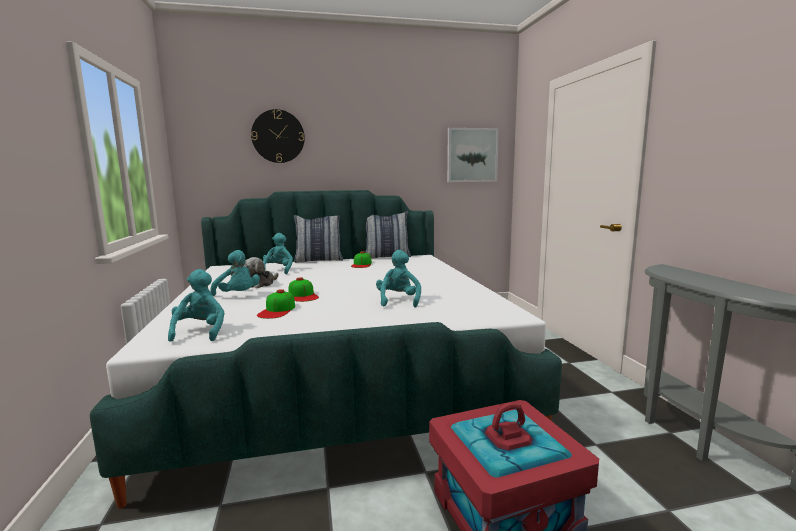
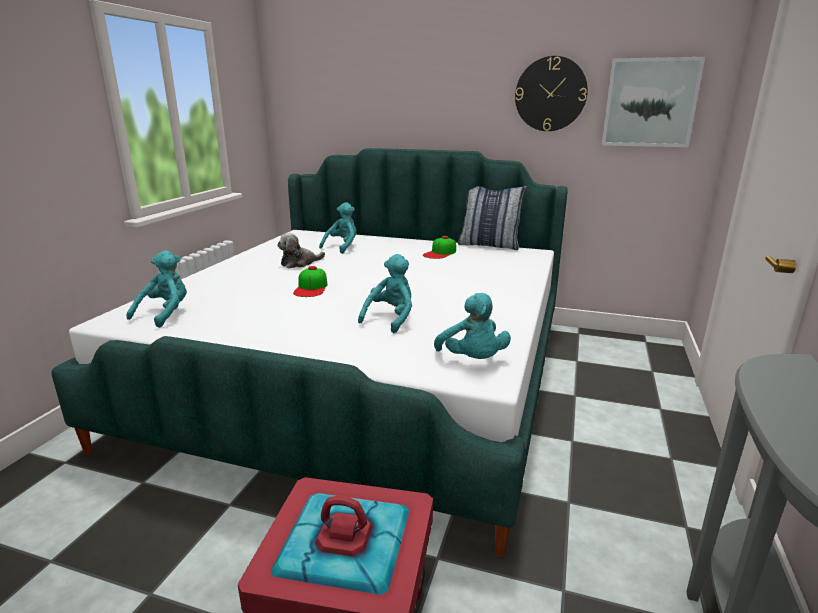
camera: 30 degrees right, 10 degrees up
turquoise plush toy [211,250,260,296] -> turquoise plush toy moved to [434,293,511,359]
wall clock [251,109,305,163] -> wall clock moved to [515,56,588,131]
cap [257,289,295,319] -> none
pillow [294,215,343,263] -> none

